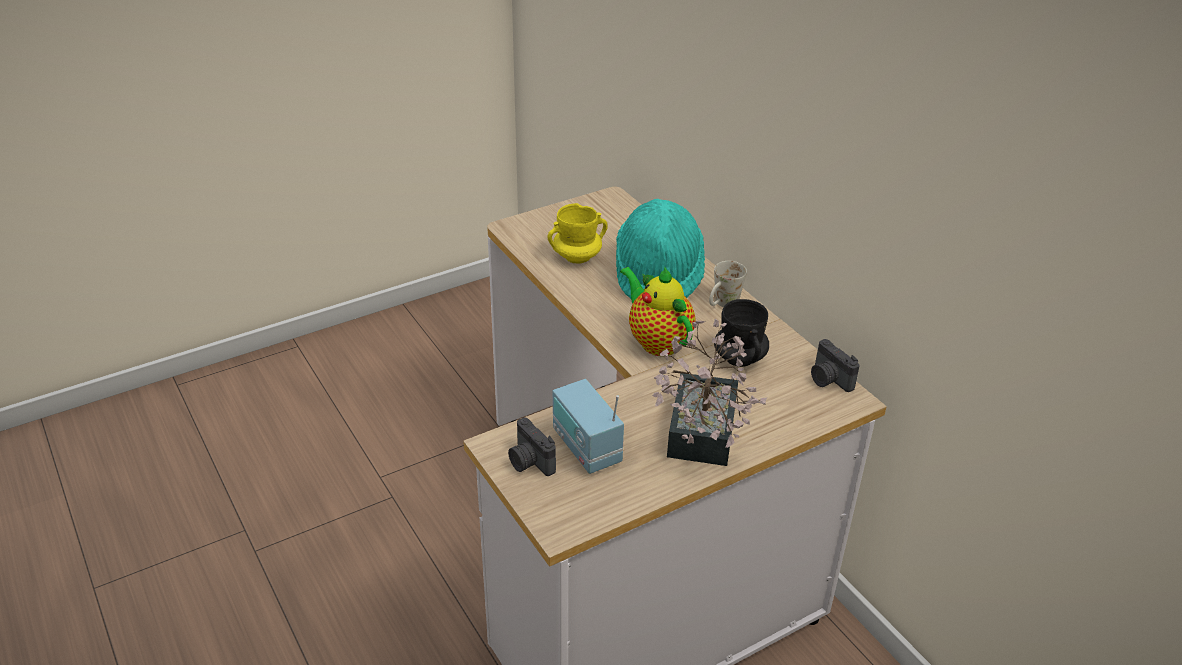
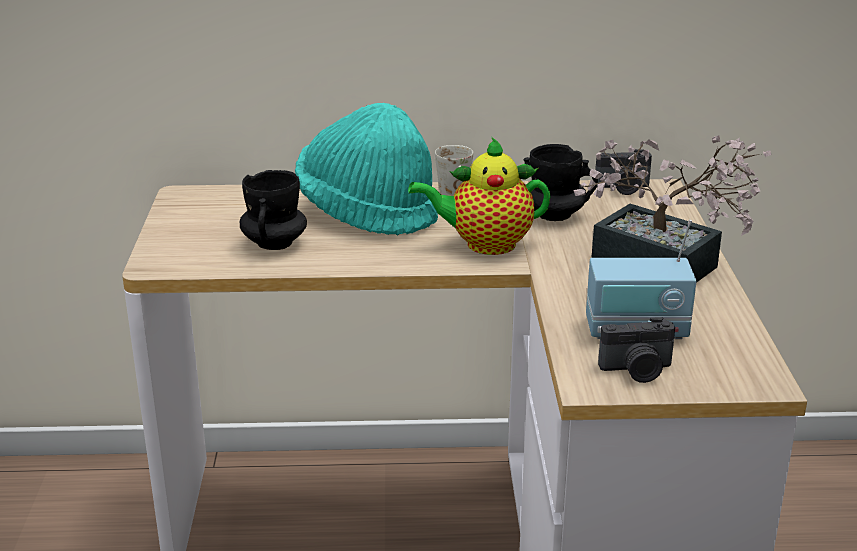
camera: 60 degrees left, 10 degrees down
yellow mug [547,203,608,264] -> black mug [240,170,307,250]

